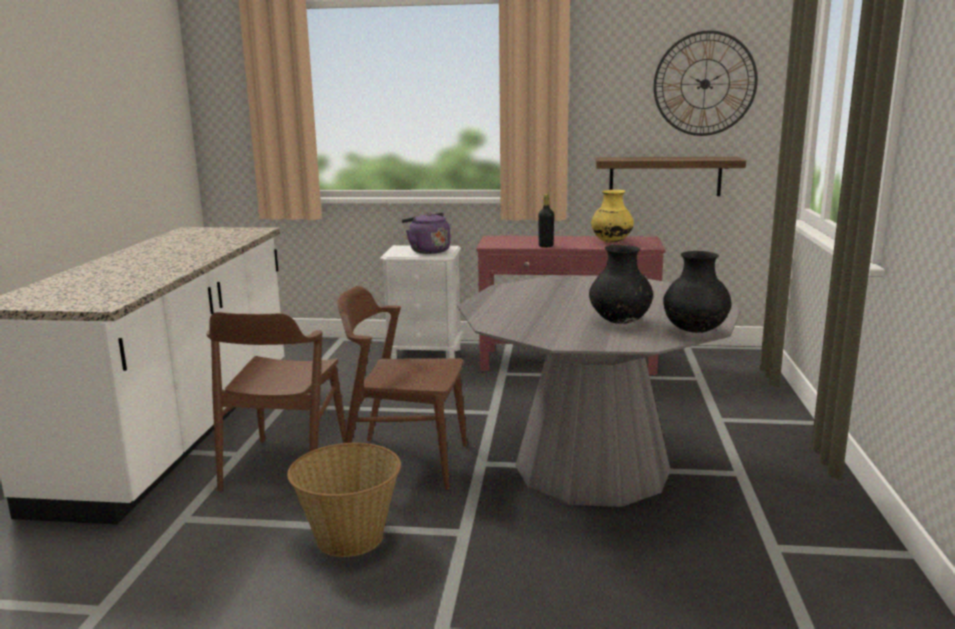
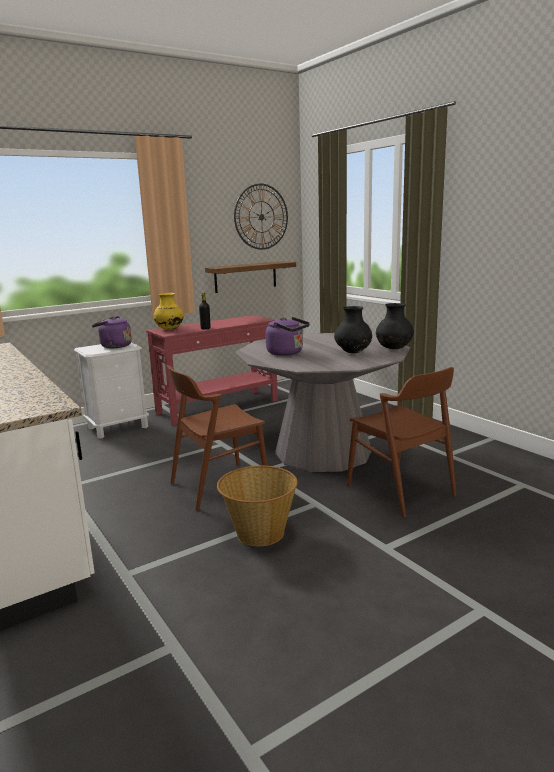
camera: 40 degrees left, 0 degrees up
brown chair [206,312,346,491] -> brown chair moved to [347,367,456,518]
yellow vase [591,190,634,242] -> yellow vase moved to [153,293,183,330]
none -> purple kettle [265,317,310,356]

